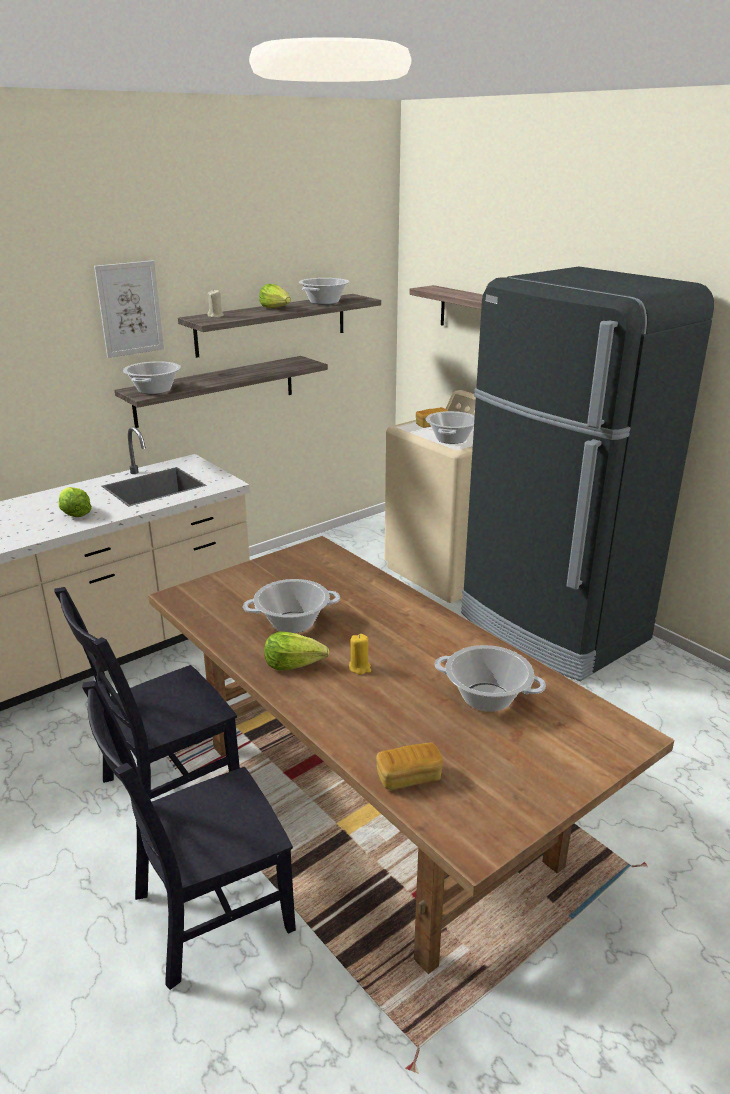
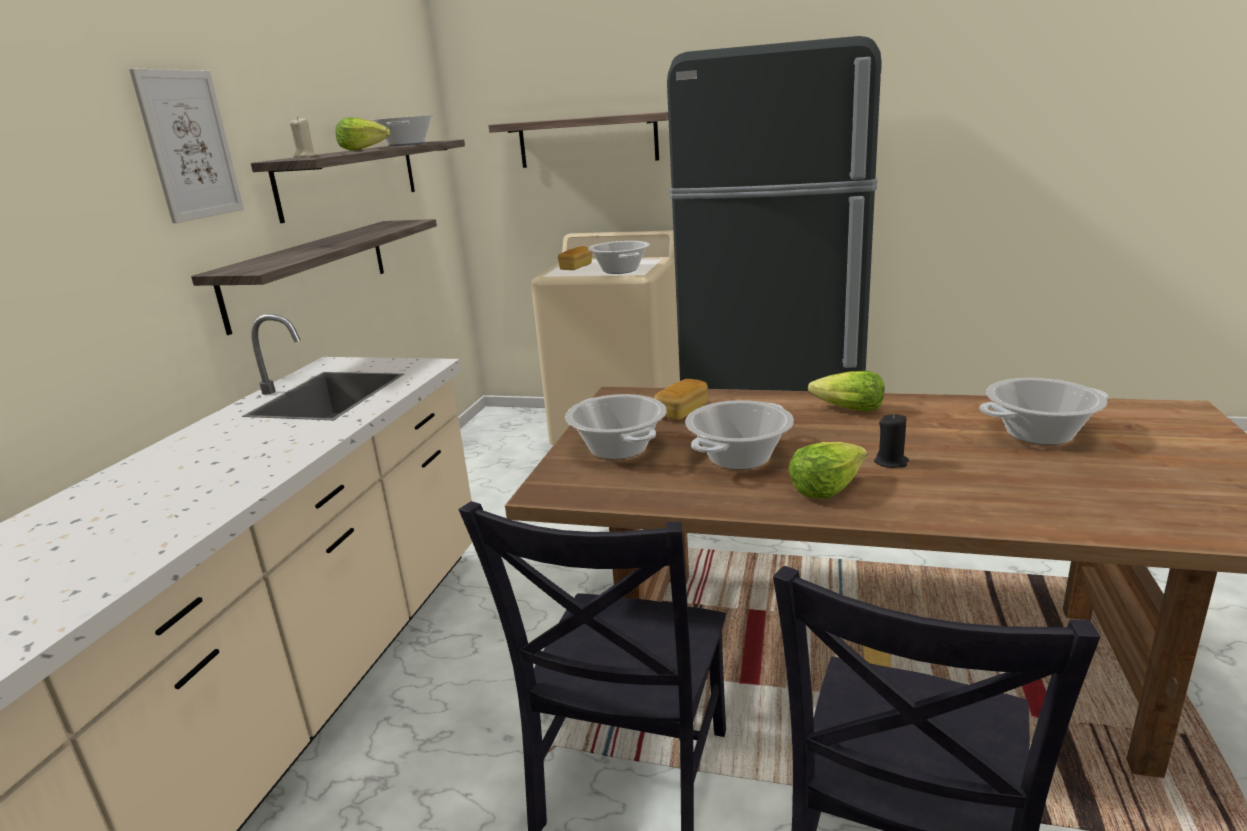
camera: 35 degrees left, 5 degrees down
lettuce [59,487,92,517] -> lettuce moved to [808,371,884,412]
cooking pot [123,361,181,394] -> cooking pot moved to [565,394,666,459]
yellow candle [349,634,371,675] -> black candle [874,413,909,468]
bread [376,743,443,790] -> bread moved to [654,379,708,420]

